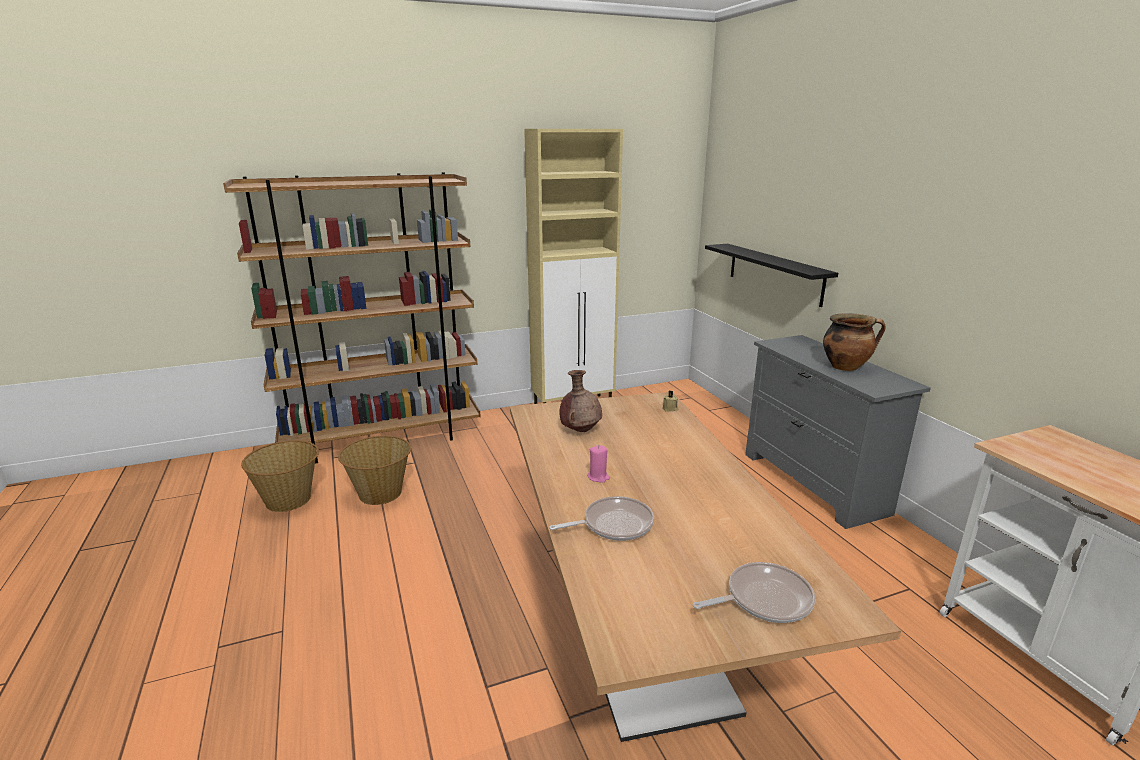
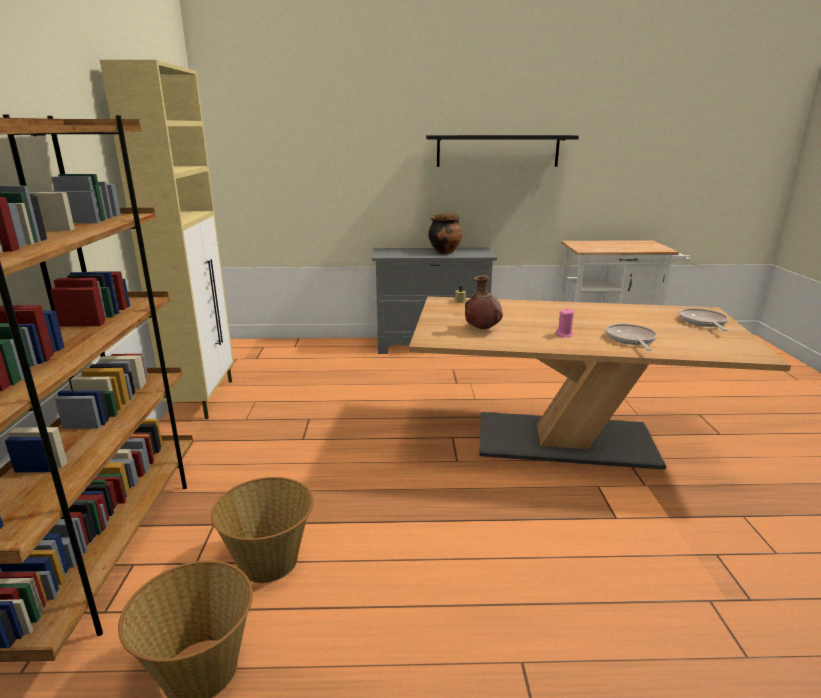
camera: 70 degrees left, 0 degrees up
black shelf [705,244,838,307] -> black shelf moved to [426,135,579,167]

